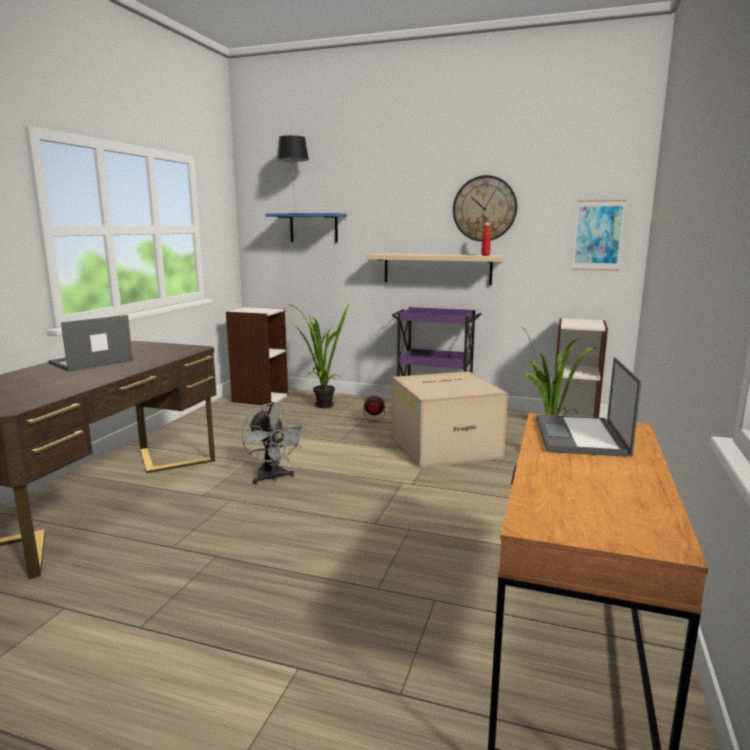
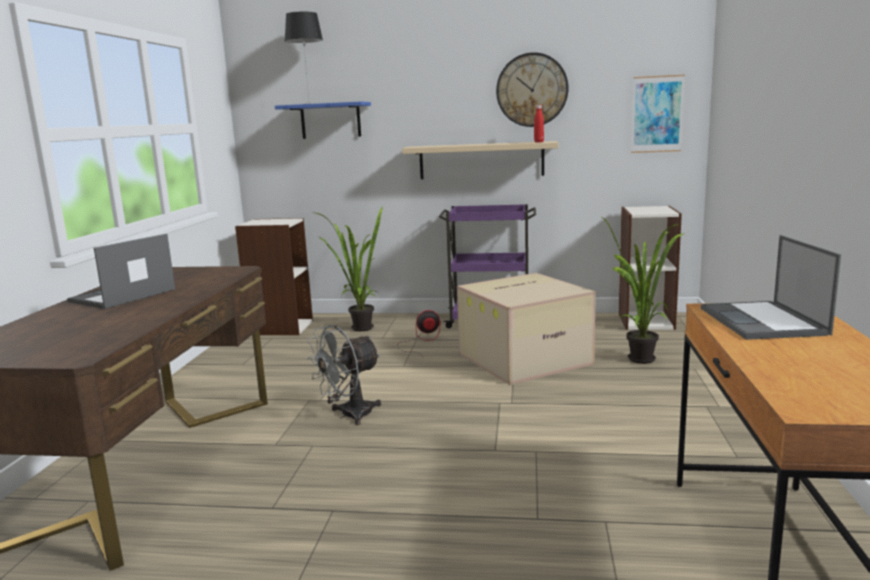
camera: 10 degrees left, 0 degrees up
grey fan [242,402,306,484] -> grey fan turned 90 degrees clockwise [306,325,381,425]

